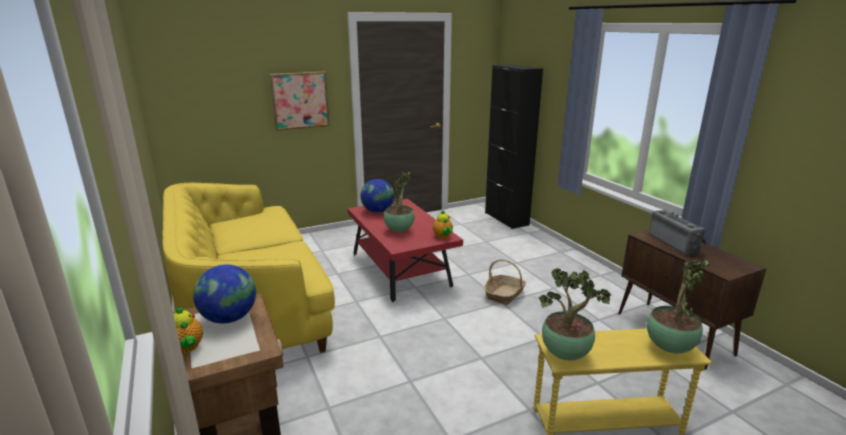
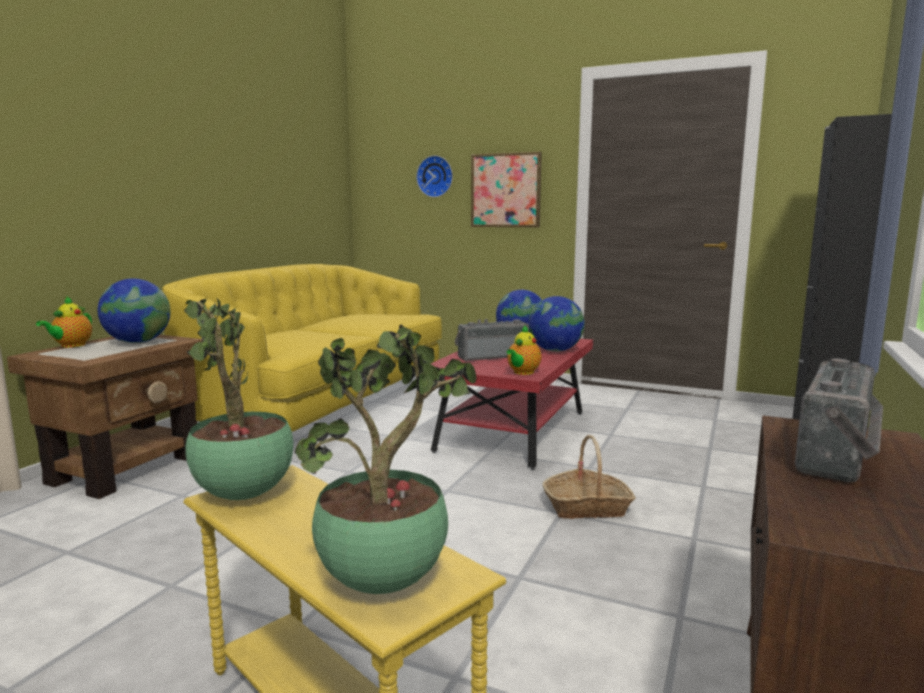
camera: 50 degrees right, 10 degrees down
potted plant [384,172,415,232] -> radio [455,319,529,361]
none -> wall clock [416,155,453,197]
none -> globe [529,296,585,352]

